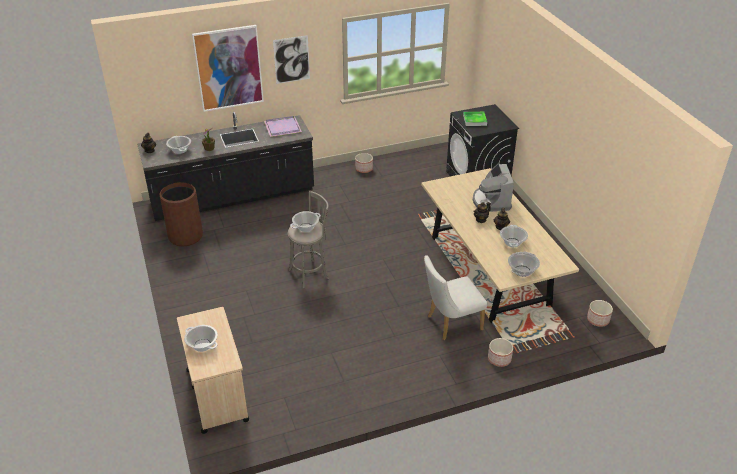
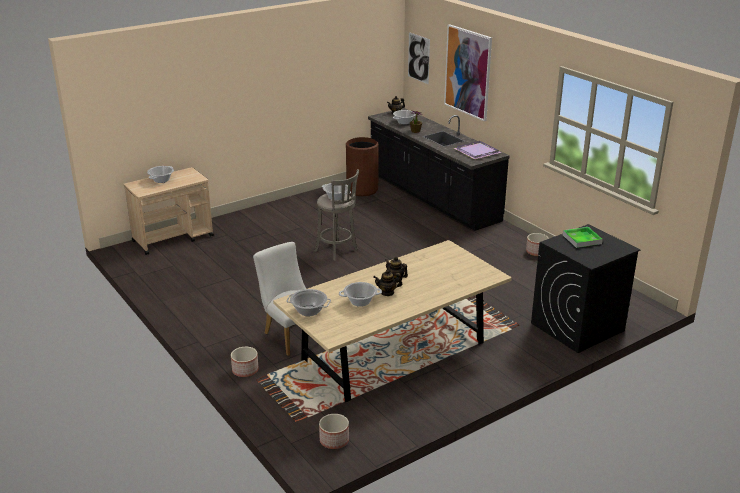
camera: 75 degrees right, 10 degrees down
picture [273,35,310,84] -> picture moved to [408,32,430,84]
coffee machine [473,164,514,212] -> none

